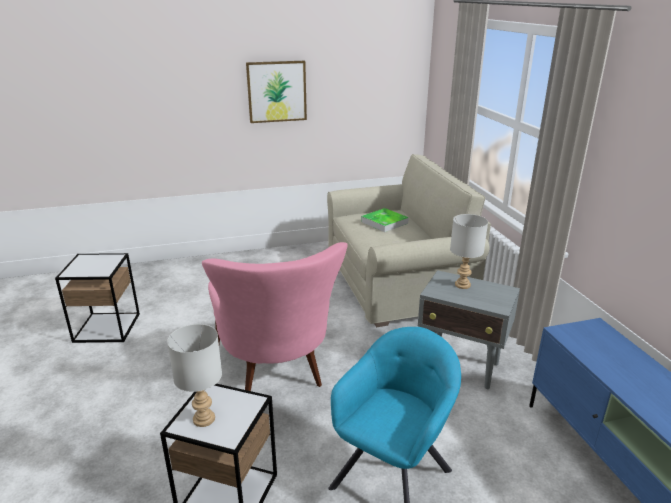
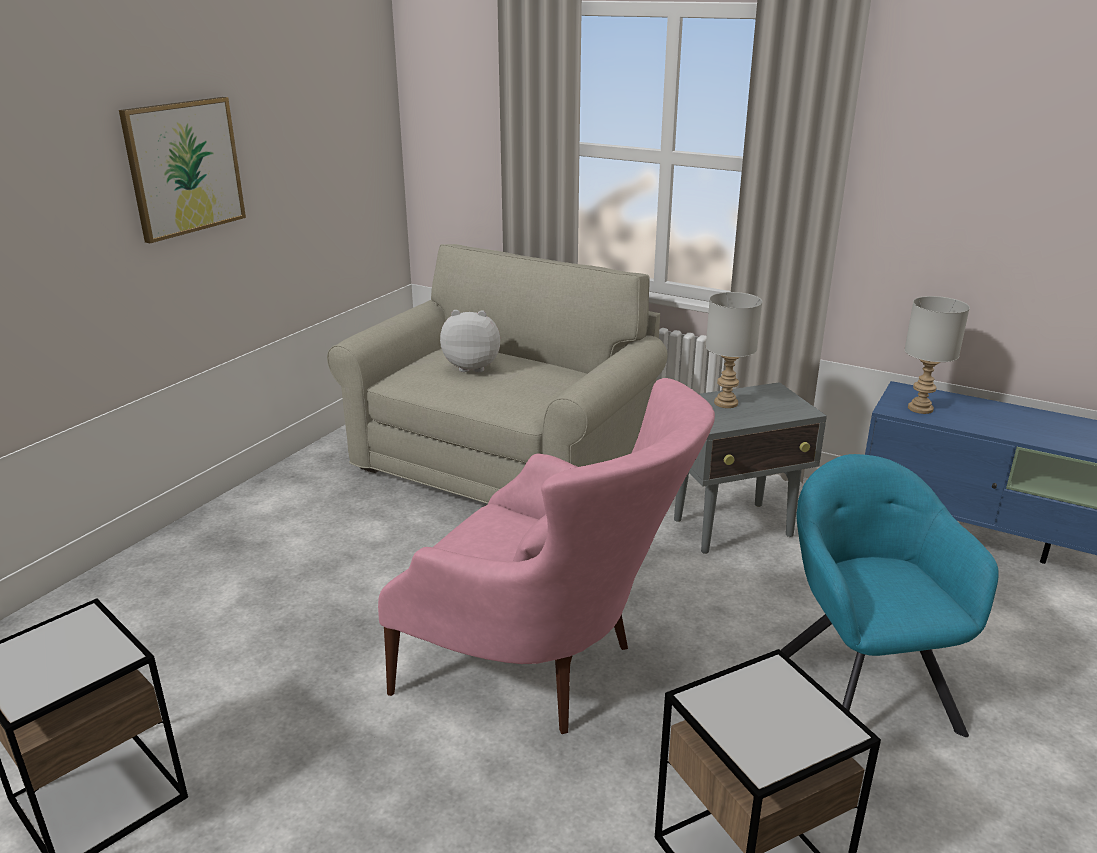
camera: 45 degrees left, 0 degrees up
grey table lamp [167,324,222,427] -> grey table lamp moved to [904,296,970,414]
tray [361,208,409,232] -> plush toy [440,310,500,373]

